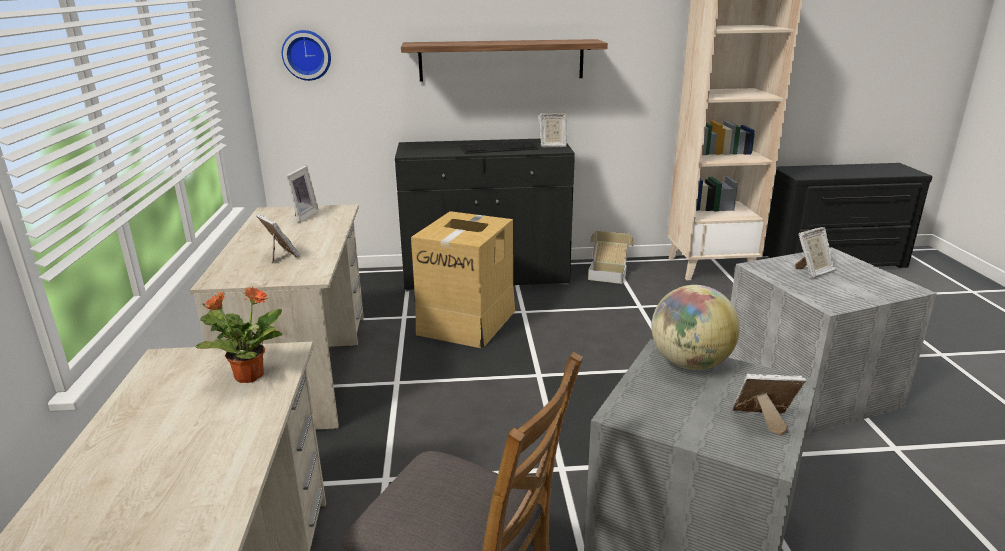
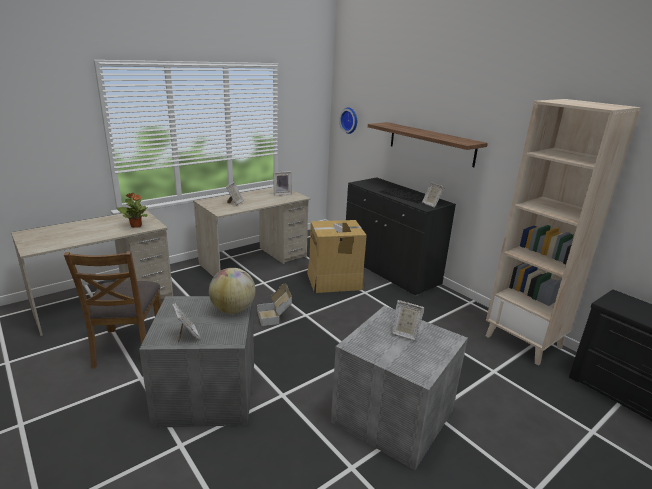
camera: 55 degrees right, 0 degrees up
cardboard box [588,231,634,284] -> cardboard box moved to [257,284,292,326]

